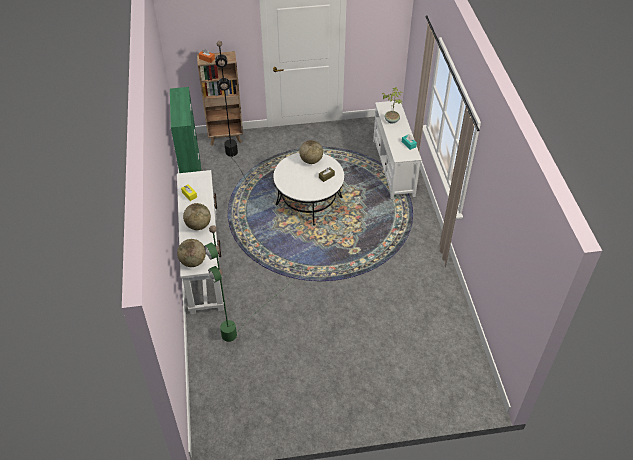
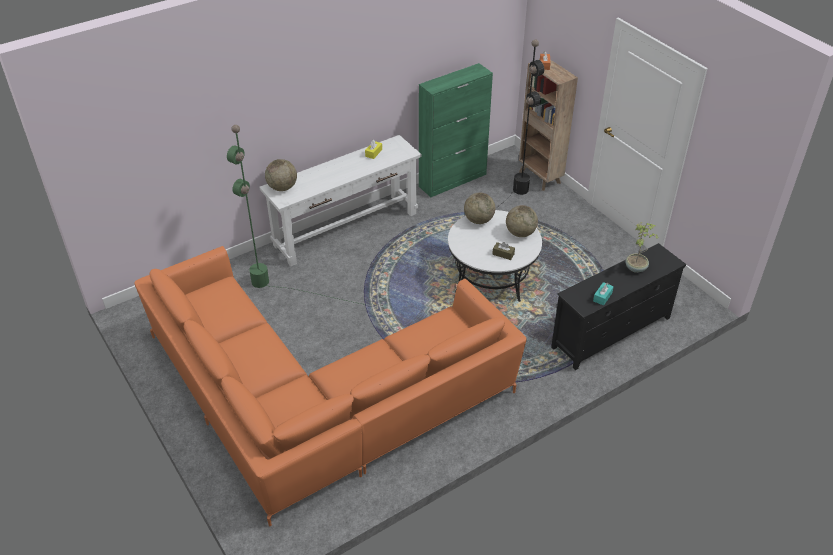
camera: 65 degrees right, 5 degrees down
globe [183,203,211,230] -> globe moved to [464,193,495,224]
white tv stand [373,101,422,199] -> black tv stand [551,243,686,370]
none -> orange sofa [135,246,527,526]

